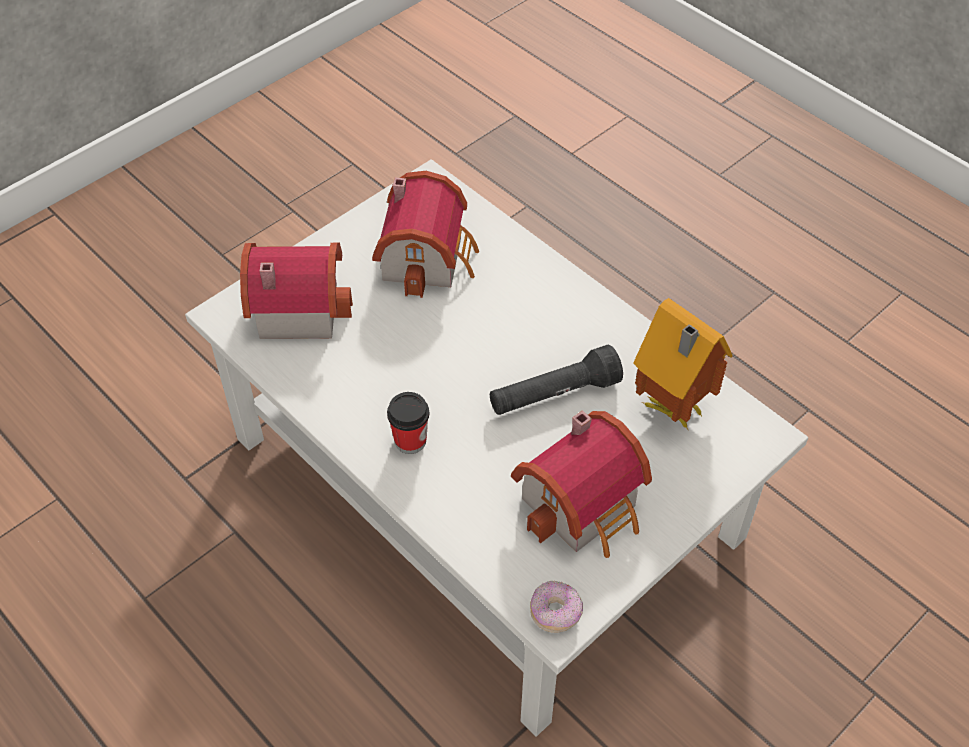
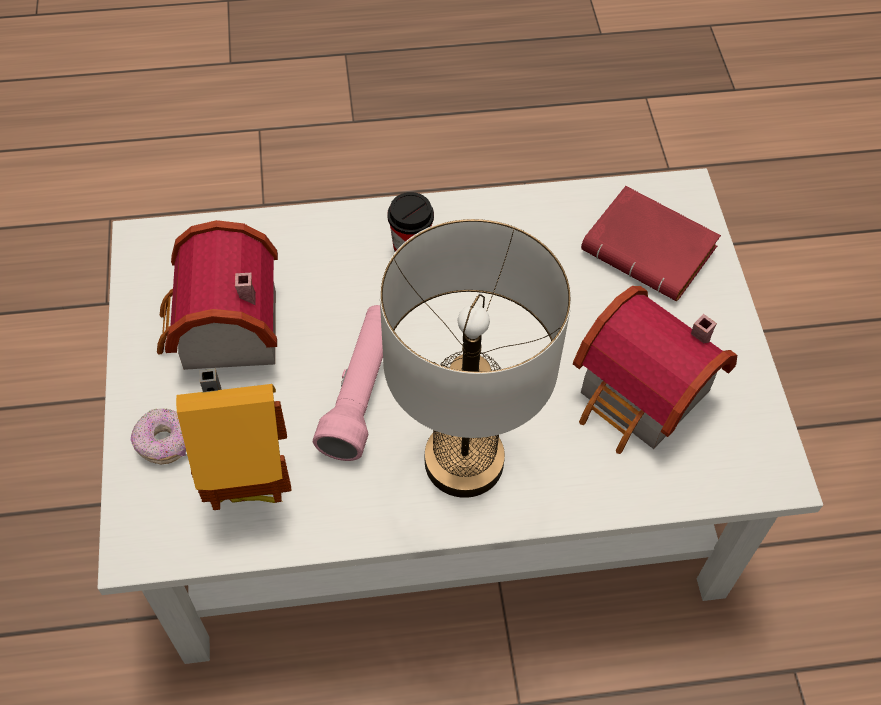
camera: 125 degrees right, 5 degrees up
toy house [240,242,353,339] -> red book [581,186,721,301]
black flashlight [490,345,623,415] -> pink flashlight [313,305,383,461]
donut [530,581,583,633] -> donut moved to [131,408,186,464]
none -> table lamp [380,218,572,498]

